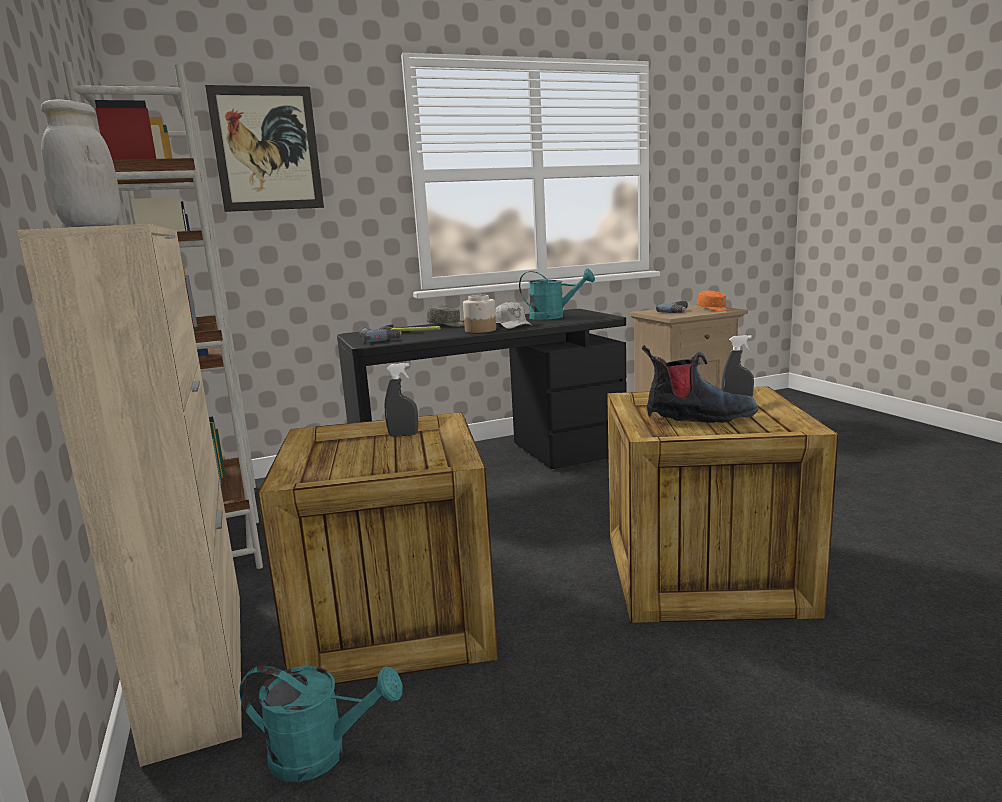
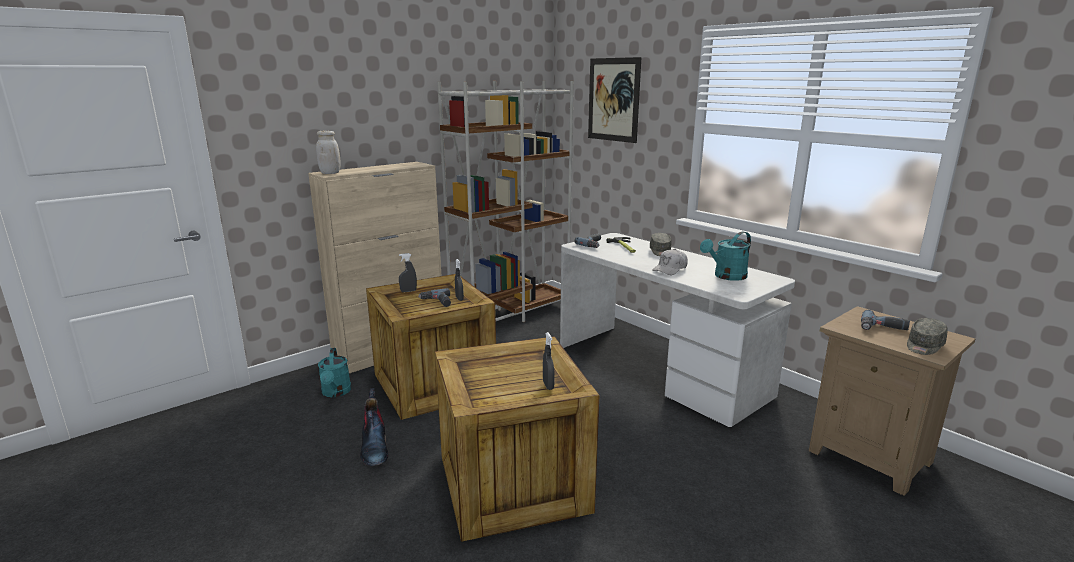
camera: 70 degrees right, 5 degrees up
black desk [337,309,627,469] -> white desk [560,233,795,427]
jar [463,295,496,333] -> none
turquoise watering can [519,268,595,320] -> turquoise watering can turned 60 degrees clockwise [700,231,751,281]
boot [642,345,758,423] -> boot moved to [360,388,388,466]
orange cap [697,291,730,311] -> grey cap [907,318,948,355]
none -> grey spray bottle [399,253,417,292]
none -> power drill [419,288,451,307]

